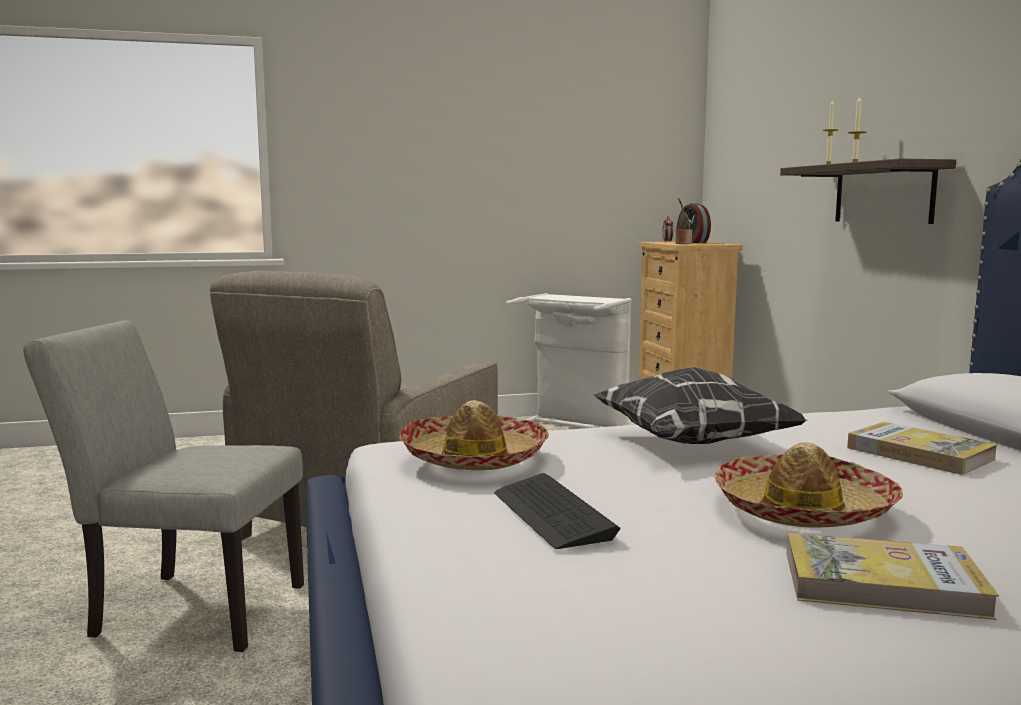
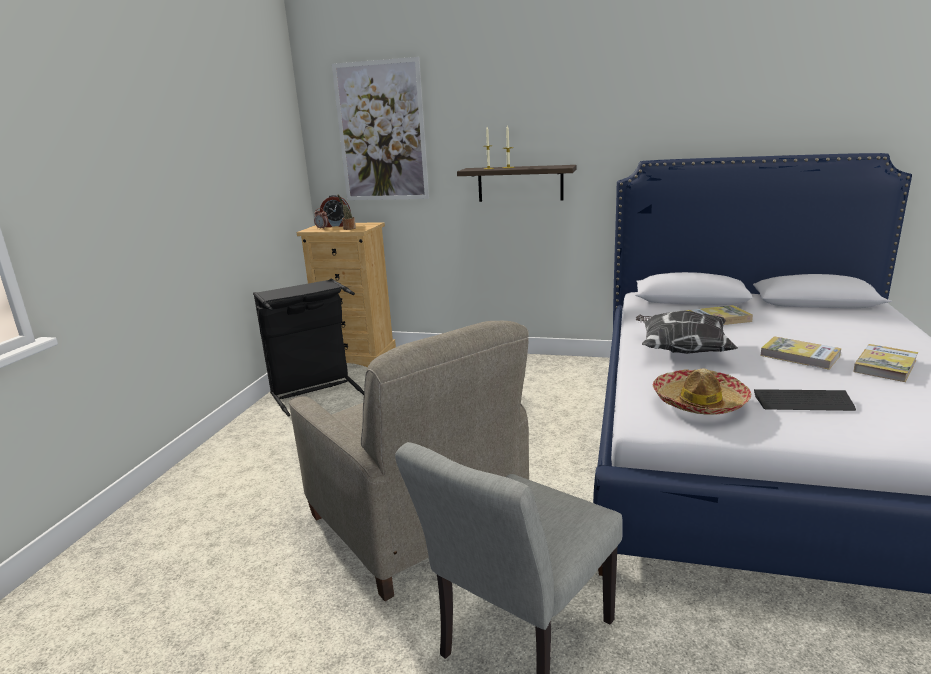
camera: 60 degrees left, 10 degrees up
white laundry basket [506,293,632,428] -> black laundry basket [253,279,364,417]
hat [715,442,903,528] -> book [760,336,841,370]
none -> picture [332,57,429,200]

